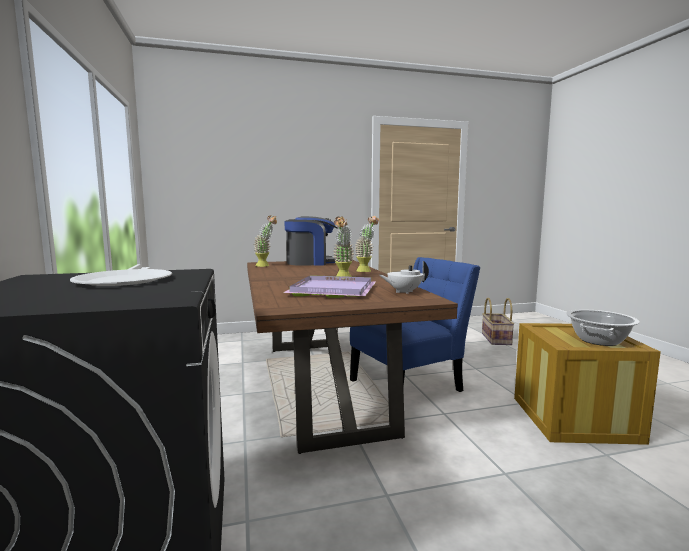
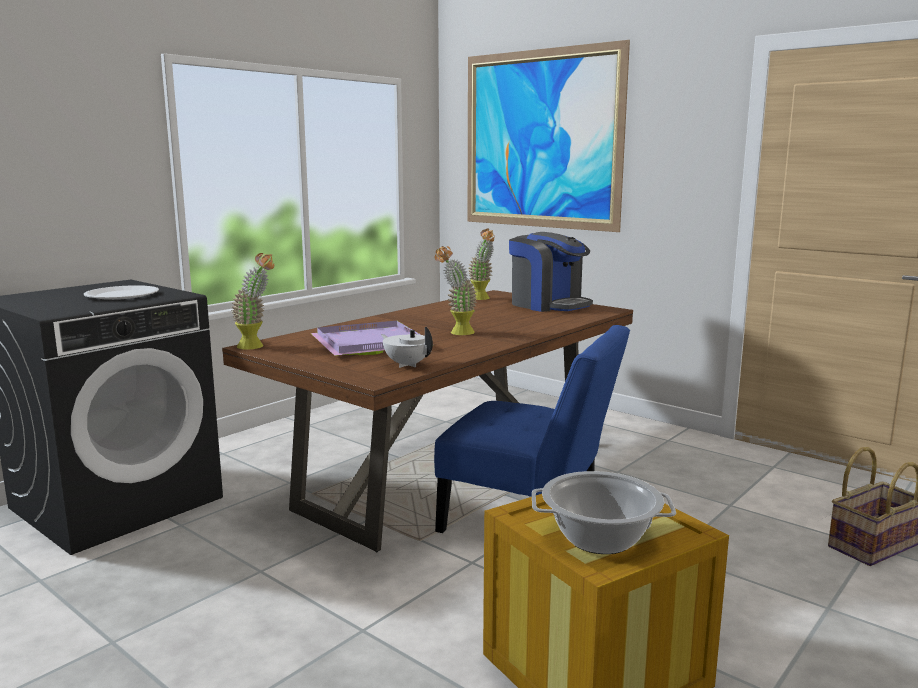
camera: 55 degrees right, 5 degrees up
potted plant [355,216,379,272] -> potted plant moved to [231,253,274,350]
none -> picture [468,40,630,232]

